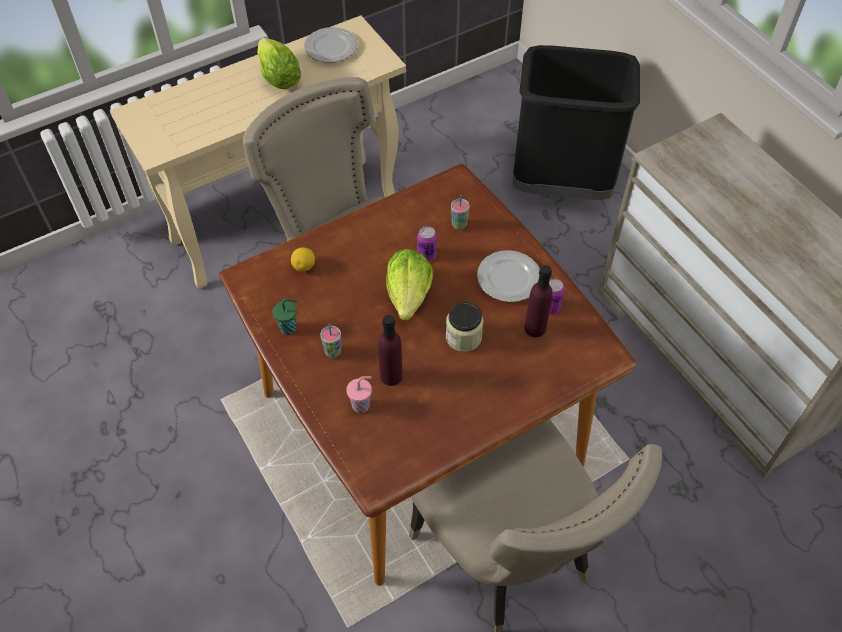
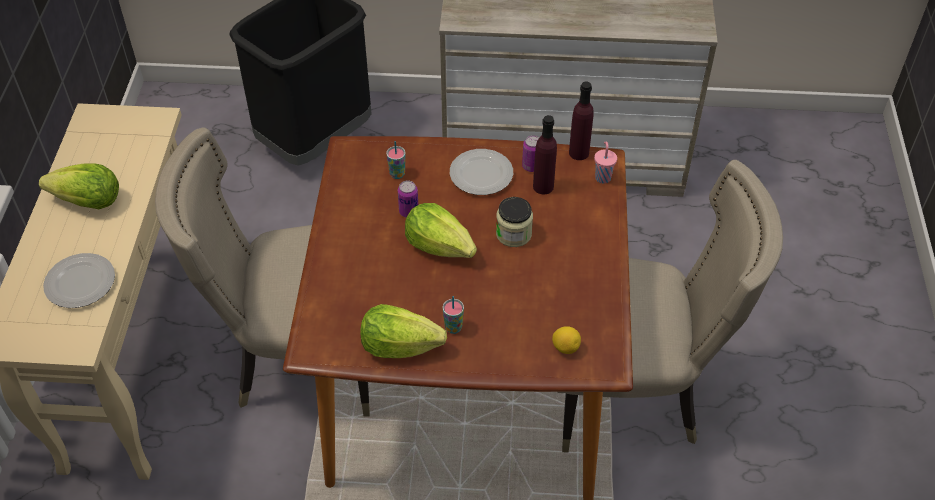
camera: 55 degrees left, 5 degrees down
green cup [272,298,297,335] -> lettuce [360,304,447,358]
lemon [291,247,315,272] -> lemon moved to [552,326,581,354]
plate [304,27,358,63] -> plate moved to [43,253,115,308]
pink cup [346,376,372,413] -> pink cup moved to [594,142,617,184]
purple bottle [378,315,403,386] -> purple bottle moved to [569,81,594,160]

